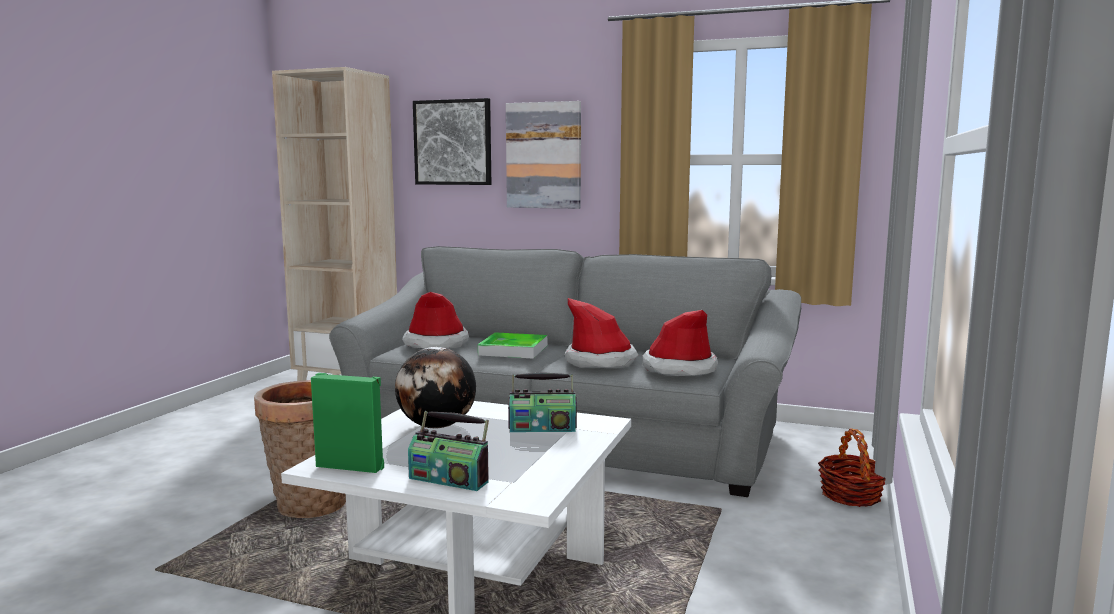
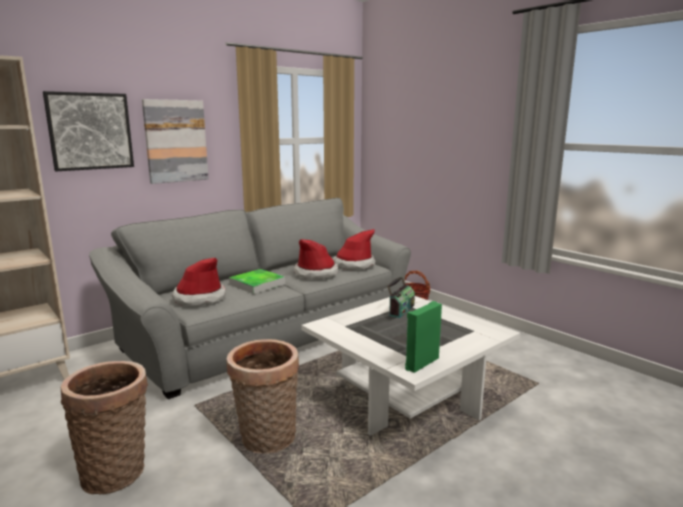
camera: 60 degrees left, 5 degrees up
globe [395,347,476,428] -> none
radio [408,411,489,491] -> none
none -> basket [61,361,148,495]

